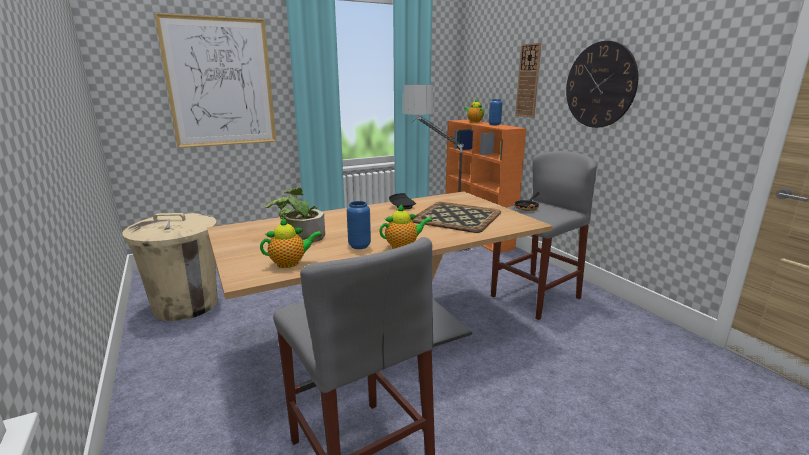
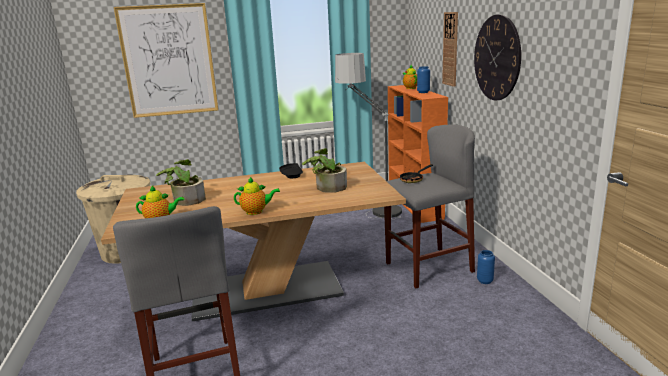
camera: 15 degrees right, 0 degrees up
blue vase [347,201,371,249] -> blue vase moved to [477,250,495,284]
tray [411,202,501,233] -> potted plant [302,148,347,193]

